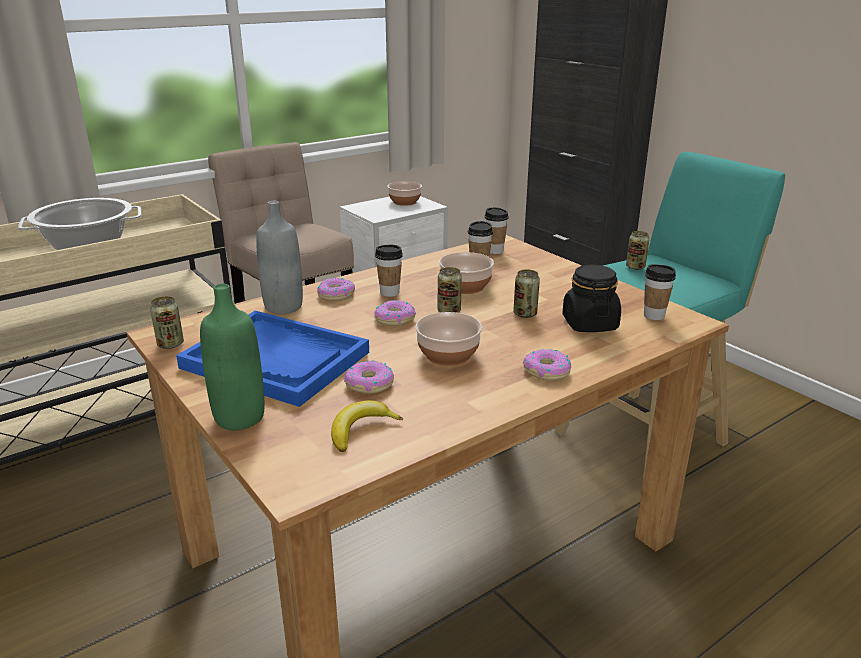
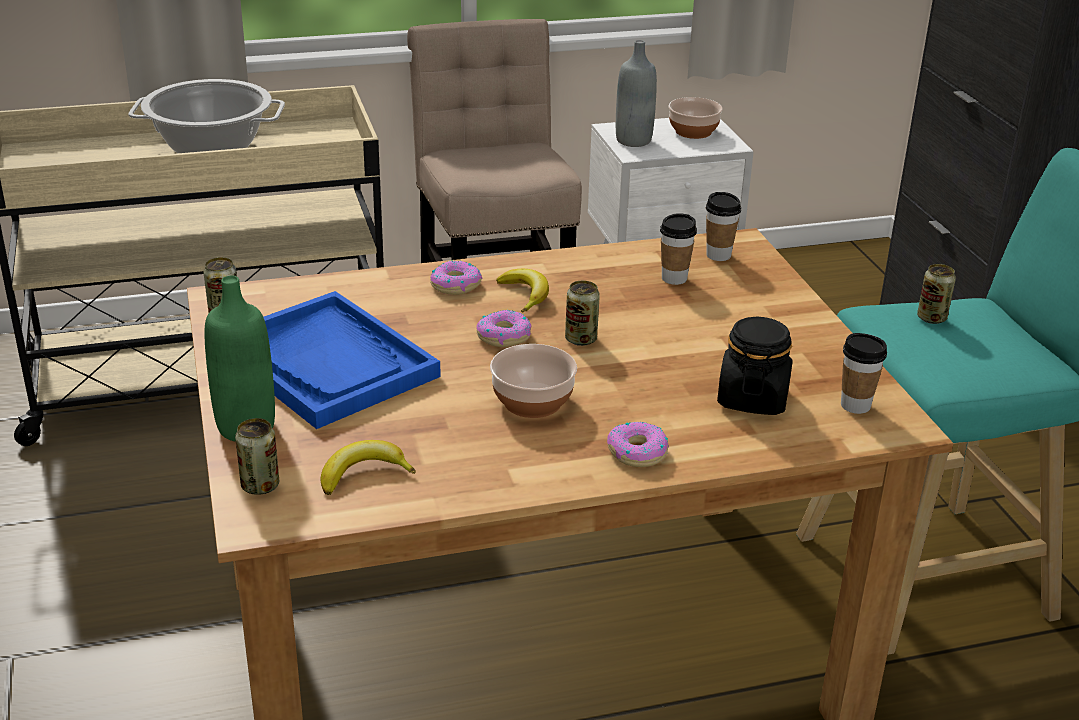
camera: 20 degrees right, 5 degrees up
grey bottle [256,201,303,314] -> grey bottle moved to [616,40,657,147]
donut [344,360,394,394] -> none
cup [375,244,403,297] -> banana [496,269,549,313]
bowl [439,252,494,294] -> none
can [513,269,540,318] -> can moved to [235,418,279,495]

